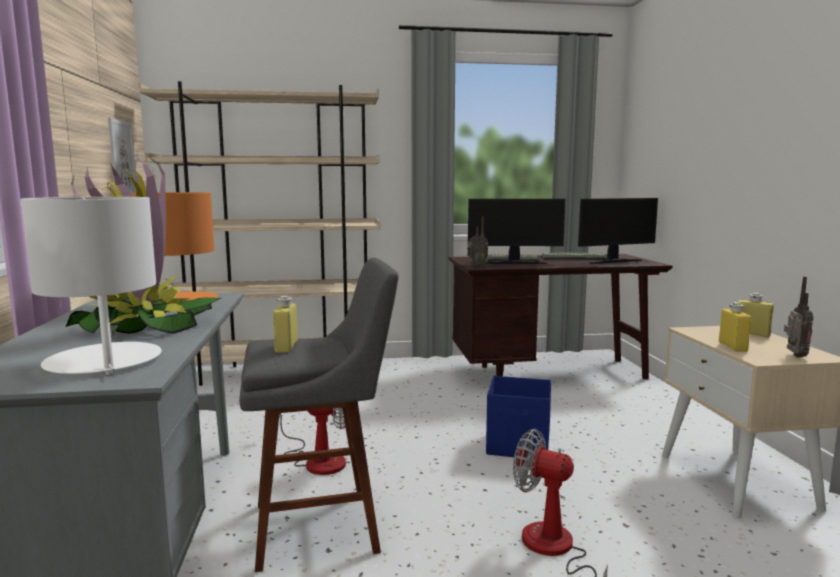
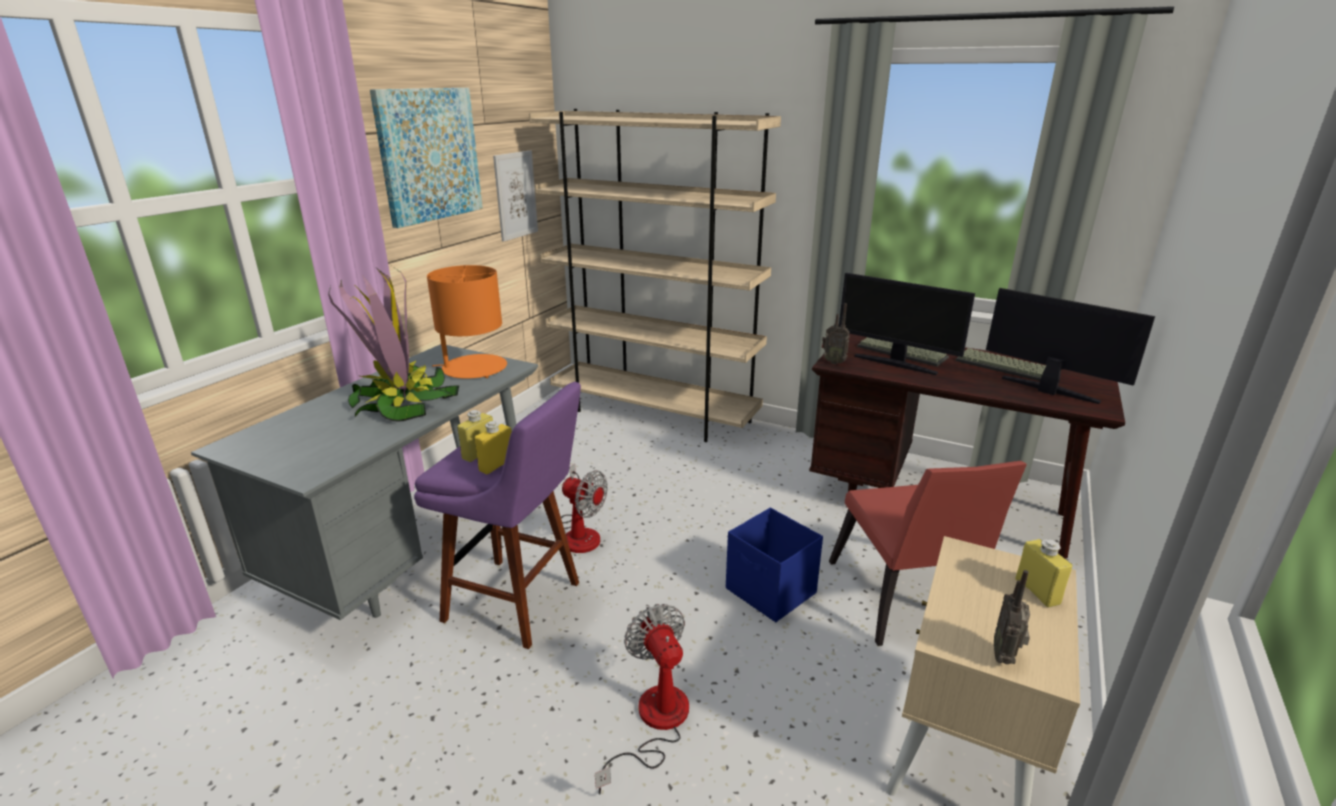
camera: 35 degrees right, 15 degrees up
white table lamp [21,197,162,375] -> none
grey stool [239,258,399,572] -> purple stool [414,382,581,649]
monitor [578,198,658,264] -> monitor turned 150 degrees counterclockwise [986,288,1155,404]
yellow bottle [719,302,751,352] -> yellow bottle moved to [475,421,512,474]
radio [784,277,813,357] -> radio turned 150 degrees clockwise [994,570,1030,664]
none -> picture [370,88,483,228]
none -> red chair [829,461,1027,646]

